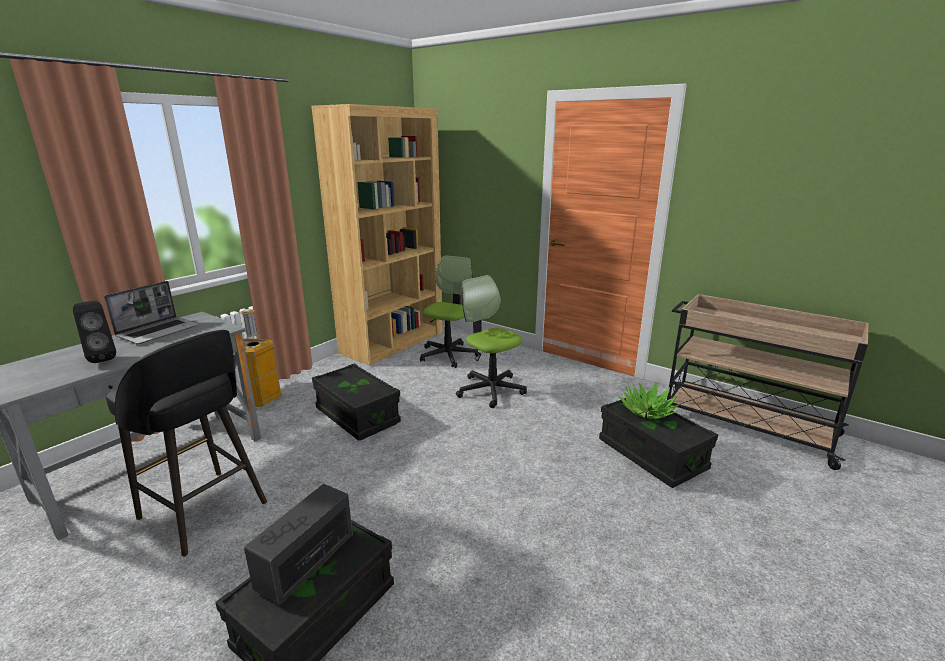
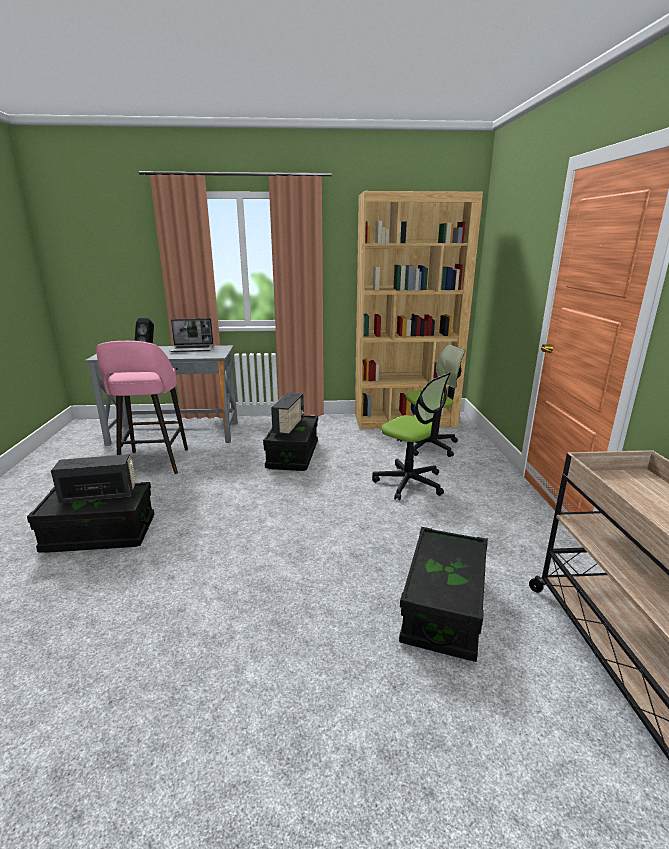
camera: 50 degrees right, 0 degrees up
black stool [106,330,267,557] -> pink stool [96,341,188,474]
trash can [240,309,282,407] -> none
office chair [456,275,527,408] -> office chair turned 120 degrees clockwise [372,373,451,500]
potted plant [618,382,680,419] -> none
none -> radio [271,392,304,435]

